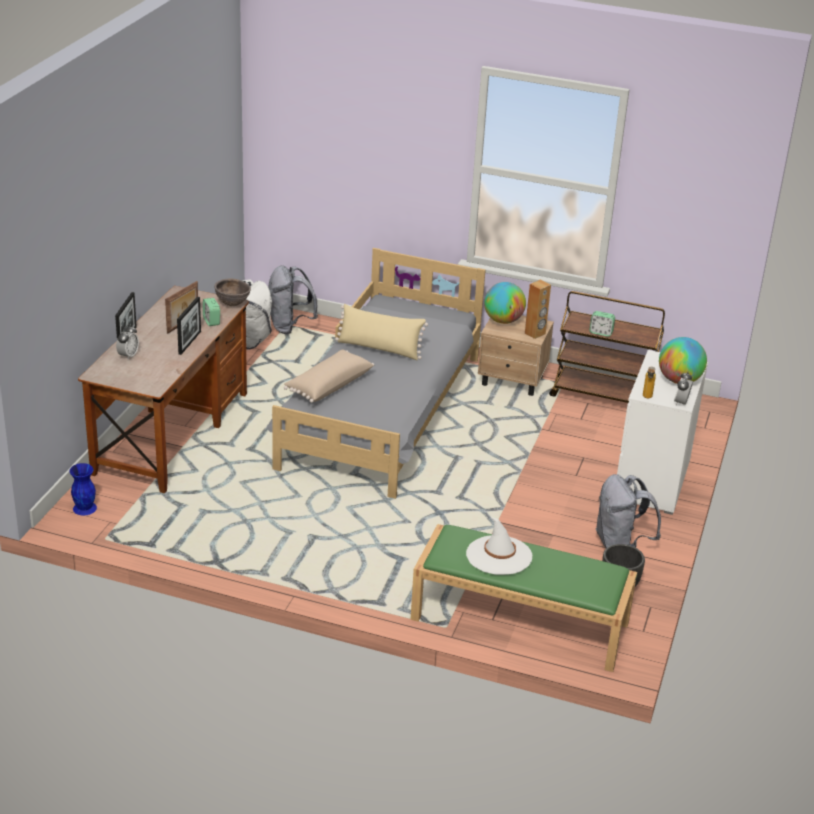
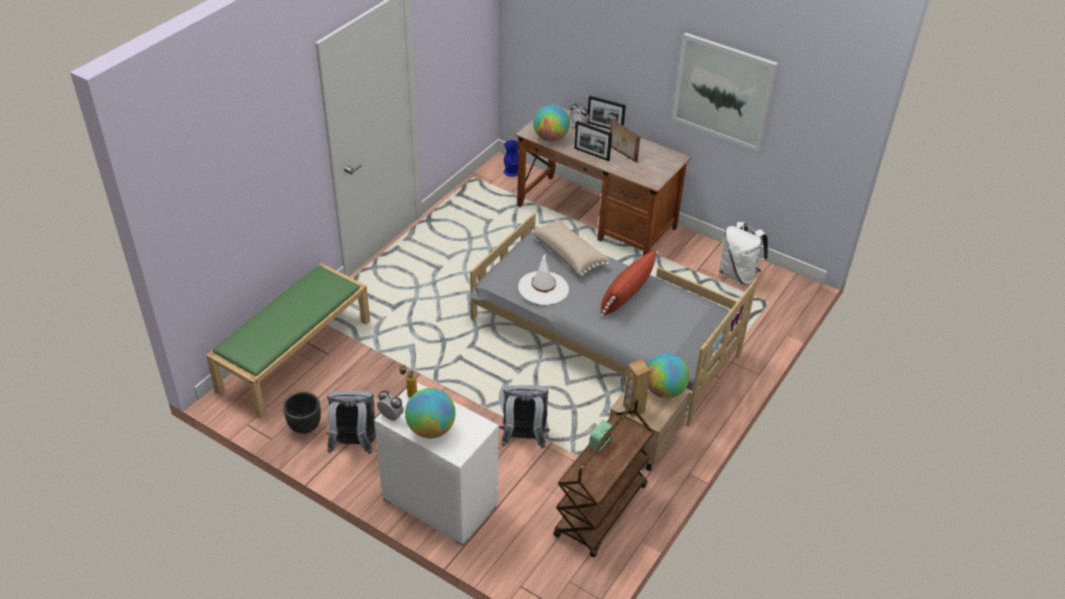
camera: 105 degrees right, 10 degrees up
alarm clock [203,298,220,326] -> none
brown bowl [214,278,251,306] -> none
grey backpack [269,265,318,334] -> grey backpack moved to [499,385,550,448]
beige pillow [335,304,428,360] -> red pillow [600,250,658,317]
white hat [466,517,532,575] -> white hat moved to [518,253,569,305]
none -> globe [533,104,570,142]
none -> picture [672,32,778,151]

